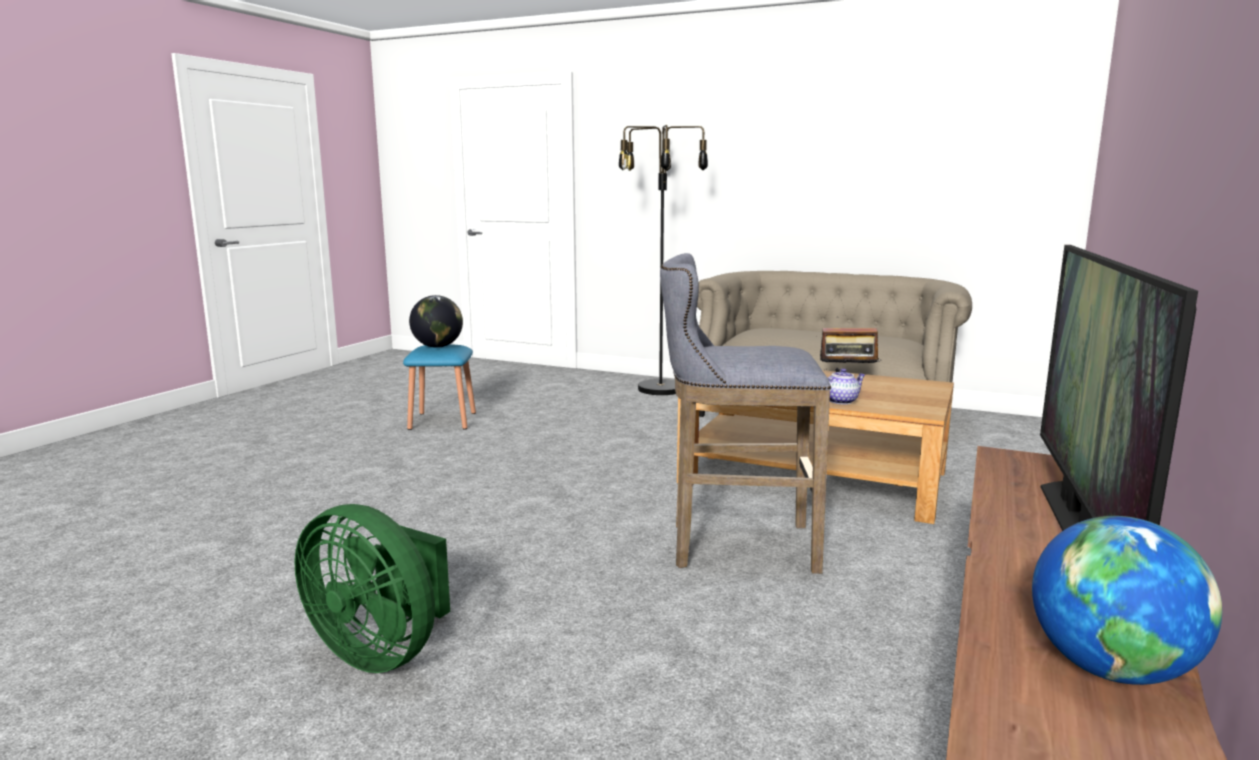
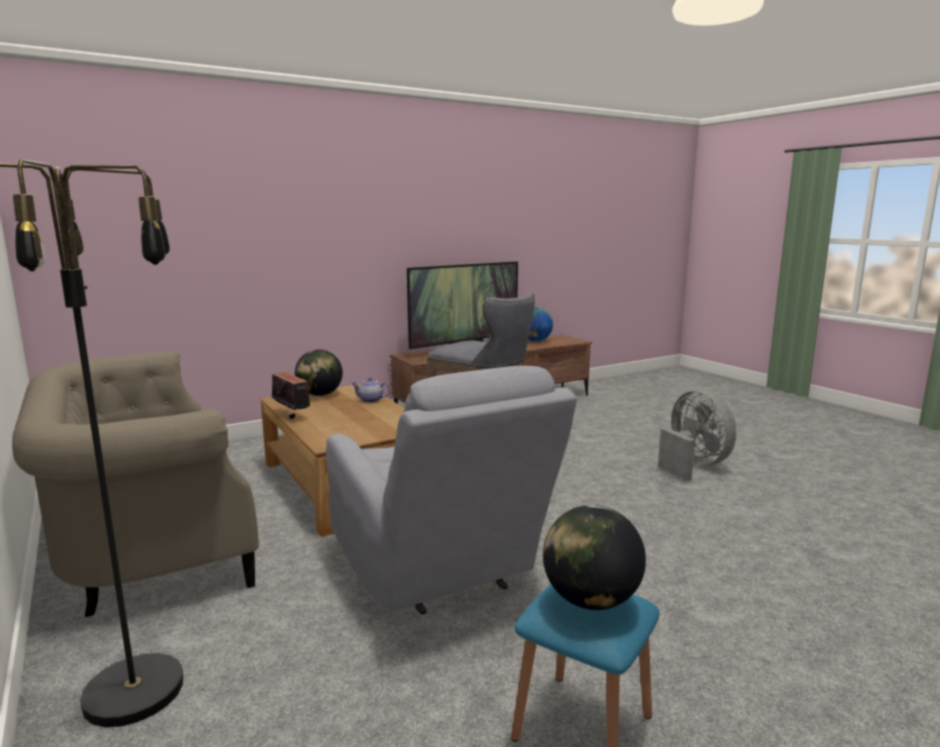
camera: 145 degrees left, 0 degrees up
green fan [294,504,450,673] -> grey fan [658,389,736,481]
none -> globe [295,349,343,396]
none -> grey armchair [326,366,577,614]

